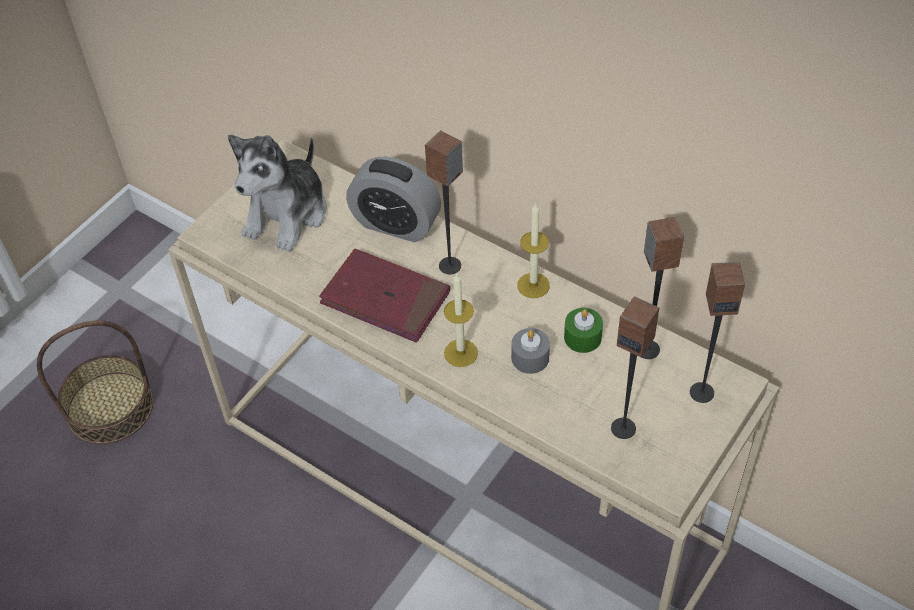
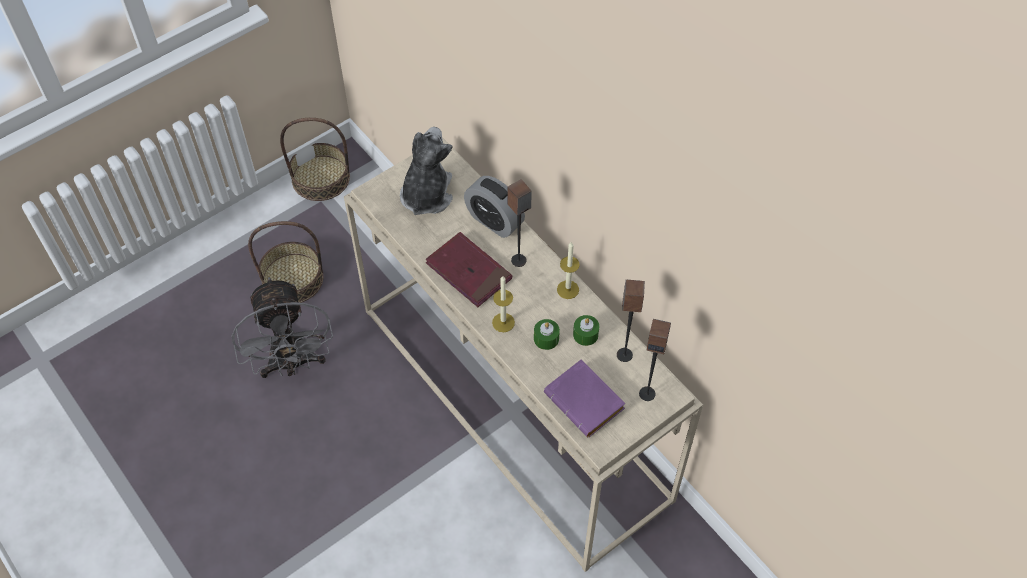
camera: 15 degrees right, 5 degrees up
plush toy [228,135,327,252] -> plush toy turned 150 degrees clockwise [400,127,453,216]
grey candle [511,328,550,374] -> green candle [534,319,560,350]
speaker [611,296,659,439] -> purple book [544,359,626,438]
none -> grey fan [231,277,333,378]
none -> basket [280,118,350,201]

